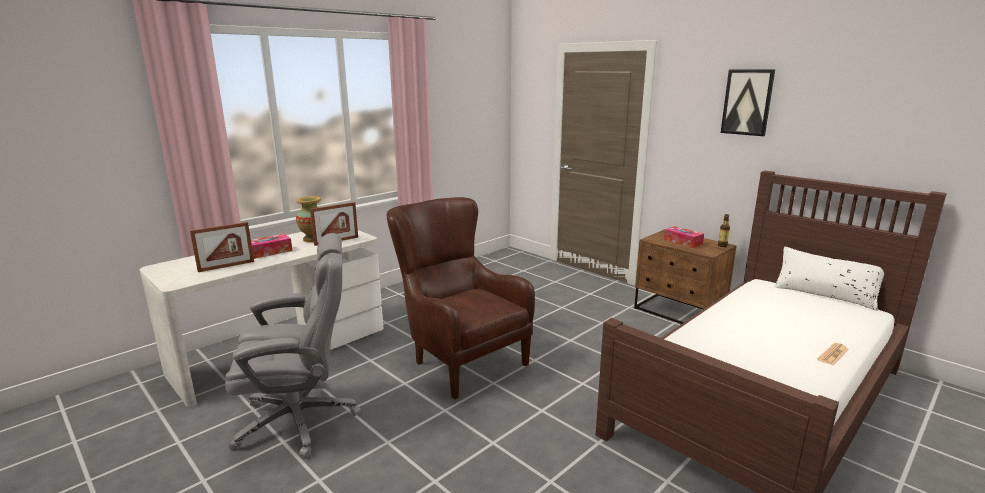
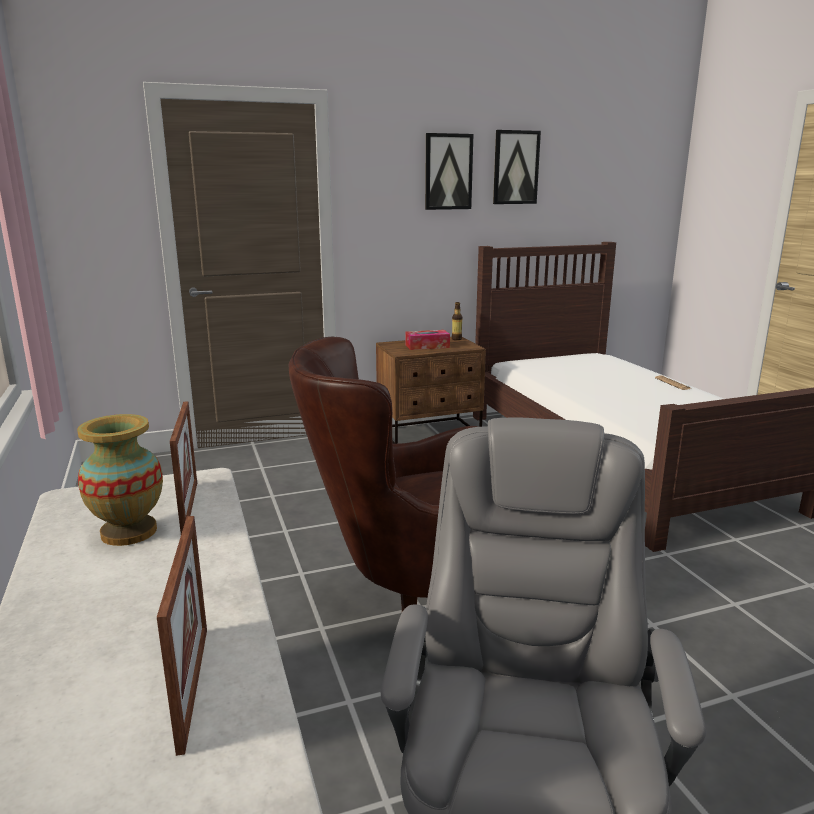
camera: 65 degrees left, 0 degrees up
tissue box [251,234,292,259] -> none
white pillow [774,246,884,311] -> none
none -> picture [493,130,541,204]

